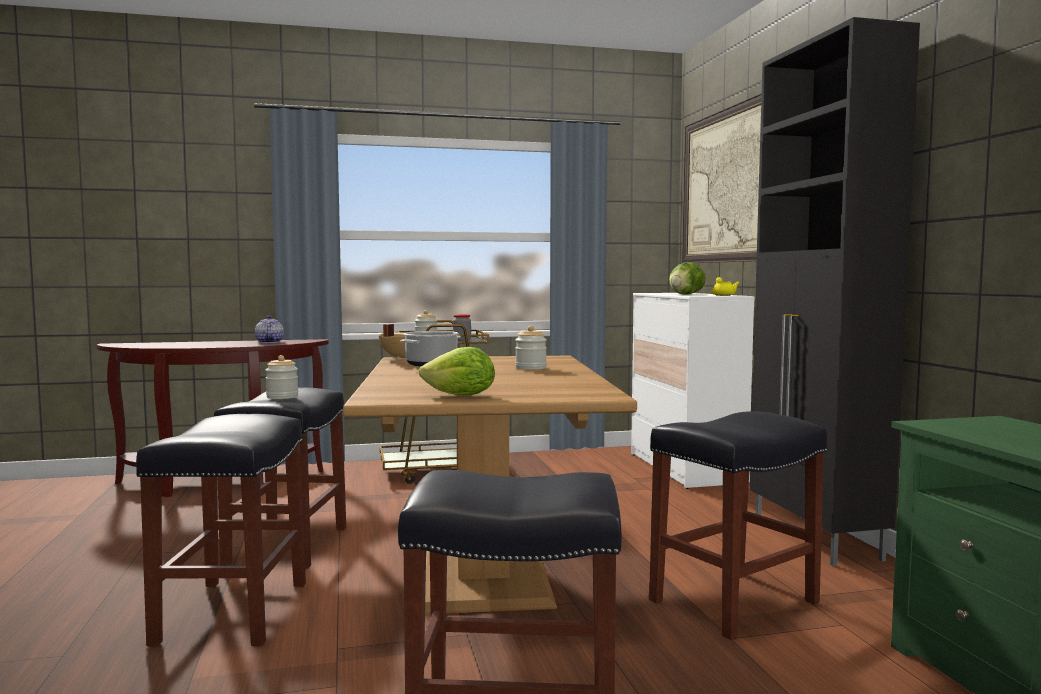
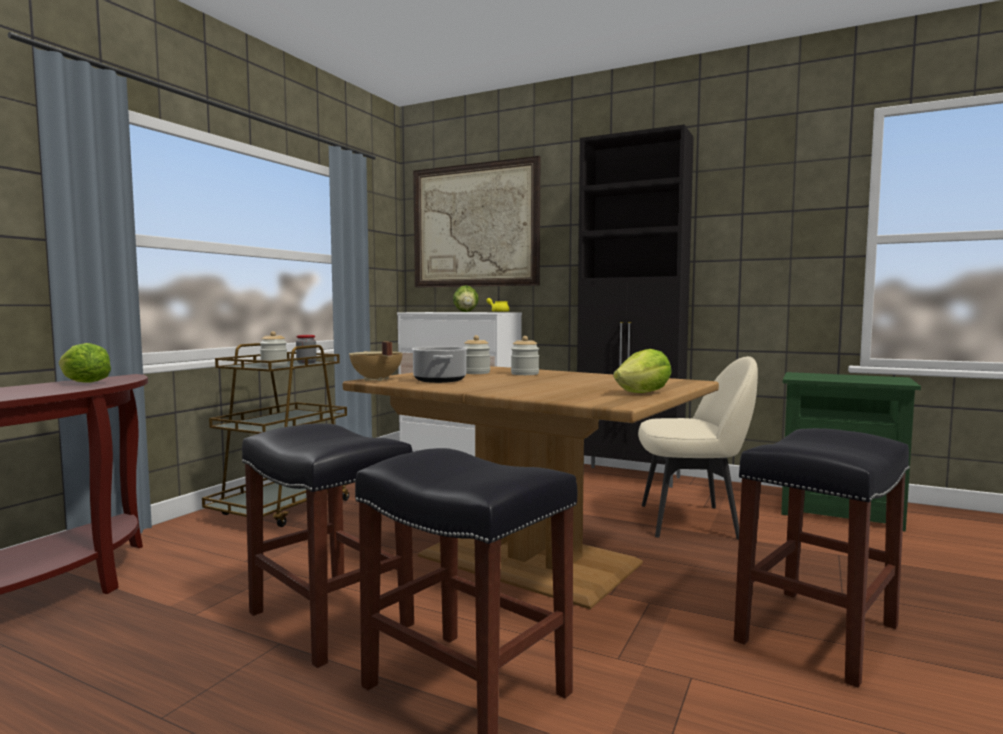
camera: 50 degrees left, 0 degrees up
teapot [255,315,284,343] -> lettuce [59,343,111,383]
jar [265,355,298,399] -> jar moved to [464,335,490,374]
black stool [649,411,827,640] -> beige chair [638,356,758,540]

